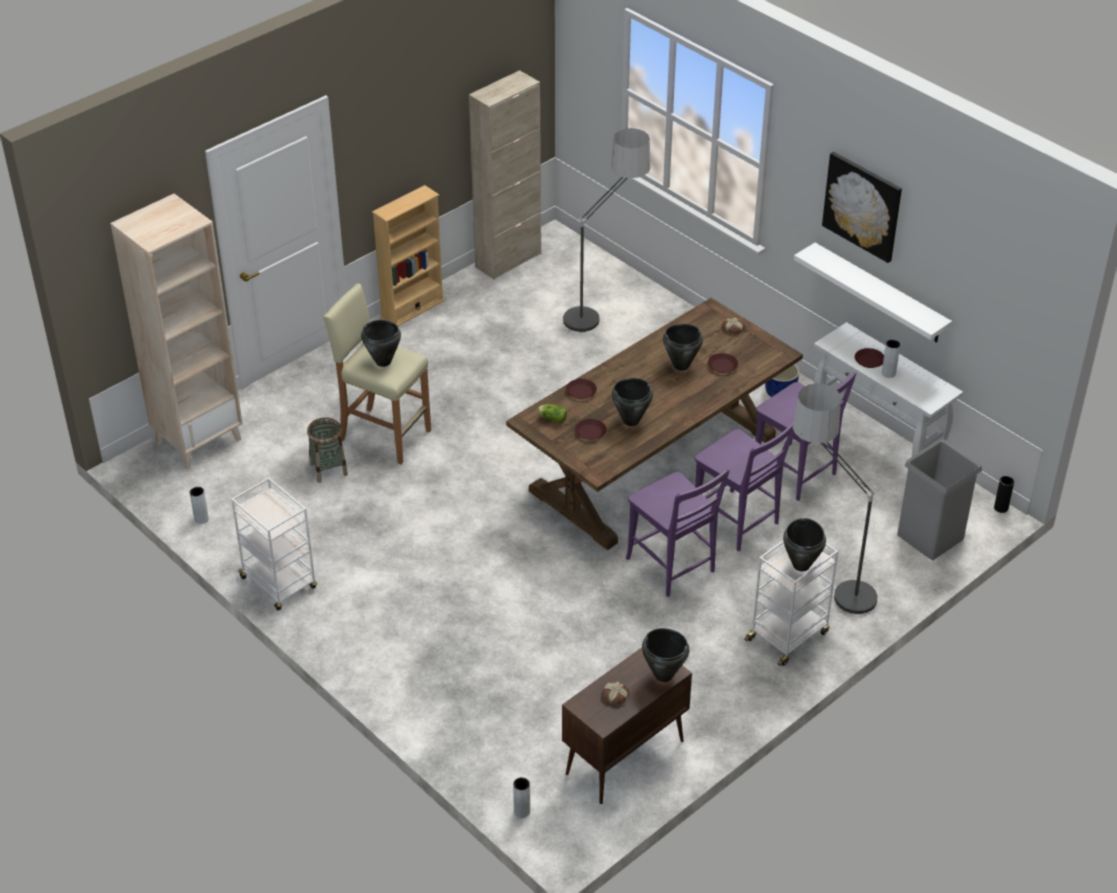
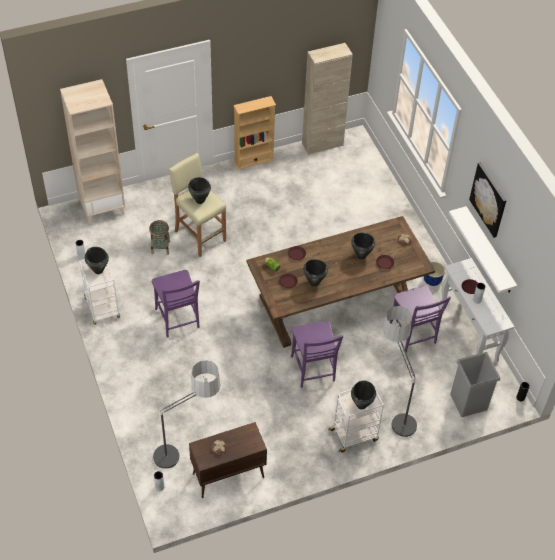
camera: 20 degrees right, 10 degrees up
floor lamp [562,128,651,332] -> floor lamp moved to [151,360,220,469]
black cooking pot [642,628,689,682] -> black cooking pot moved to [85,247,109,274]
purple chair [695,421,794,551] -> purple chair moved to [152,270,200,337]

